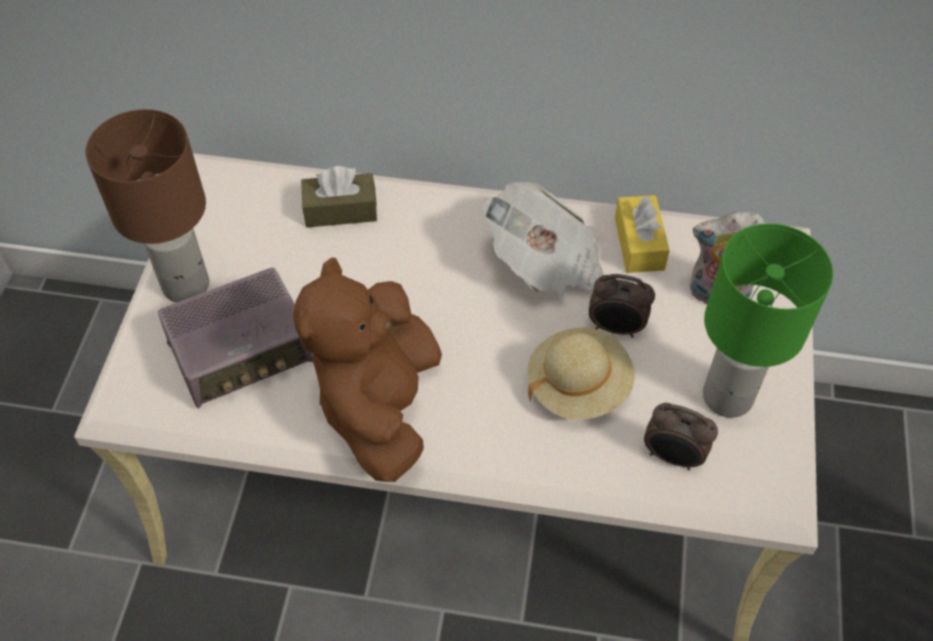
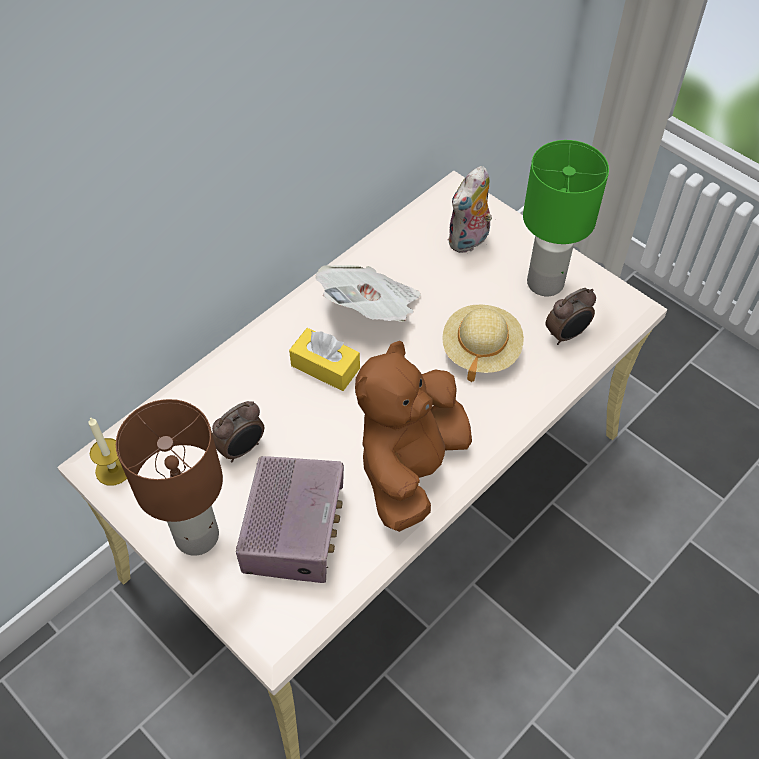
camera: 55 degrees left, 0 degrees up
brown plush toy [293,257,442,482] -> brown plush toy turned 75 degrees clockwise [355,341,472,532]
brown tissue box [301,166,377,227] -> none
alarm clock [589,274,655,338] -> alarm clock moved to [212,401,264,462]
yellow tissue box [615,195,670,273] -> yellow tissue box moved to [289,328,360,391]
none -> candle [88,417,127,486]

